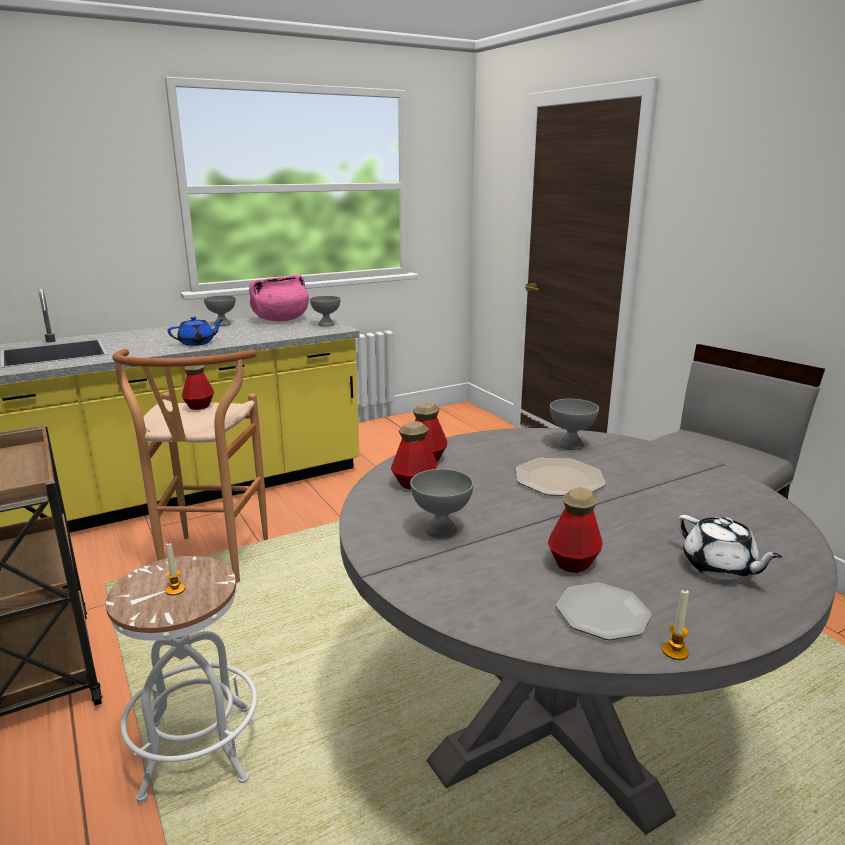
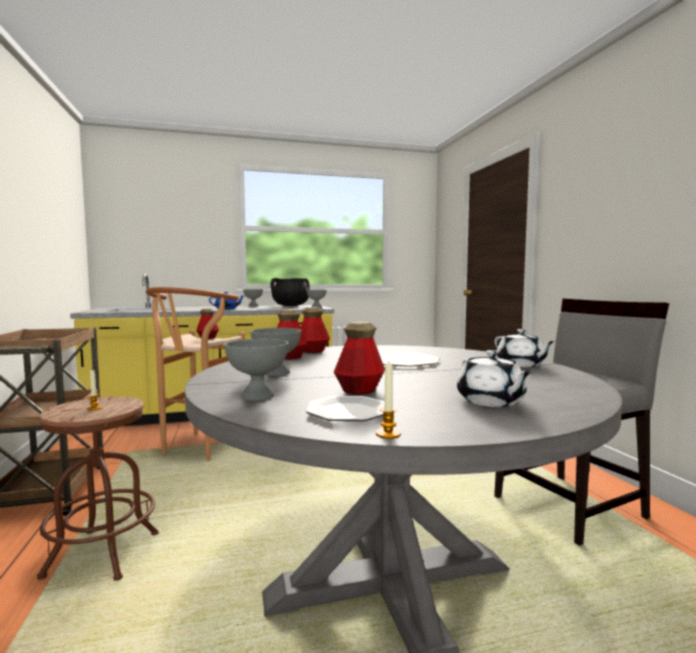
camera: 15 degrees right, 15 degrees down
white stool [106,556,257,803] -> brown stool [37,396,159,581]
pink cooking pot [249,275,309,321] -> black cooking pot [270,278,310,306]
grey bowl [550,399,599,450] -> grey bowl moved to [224,339,288,401]
none -> white teapot [495,329,555,367]

